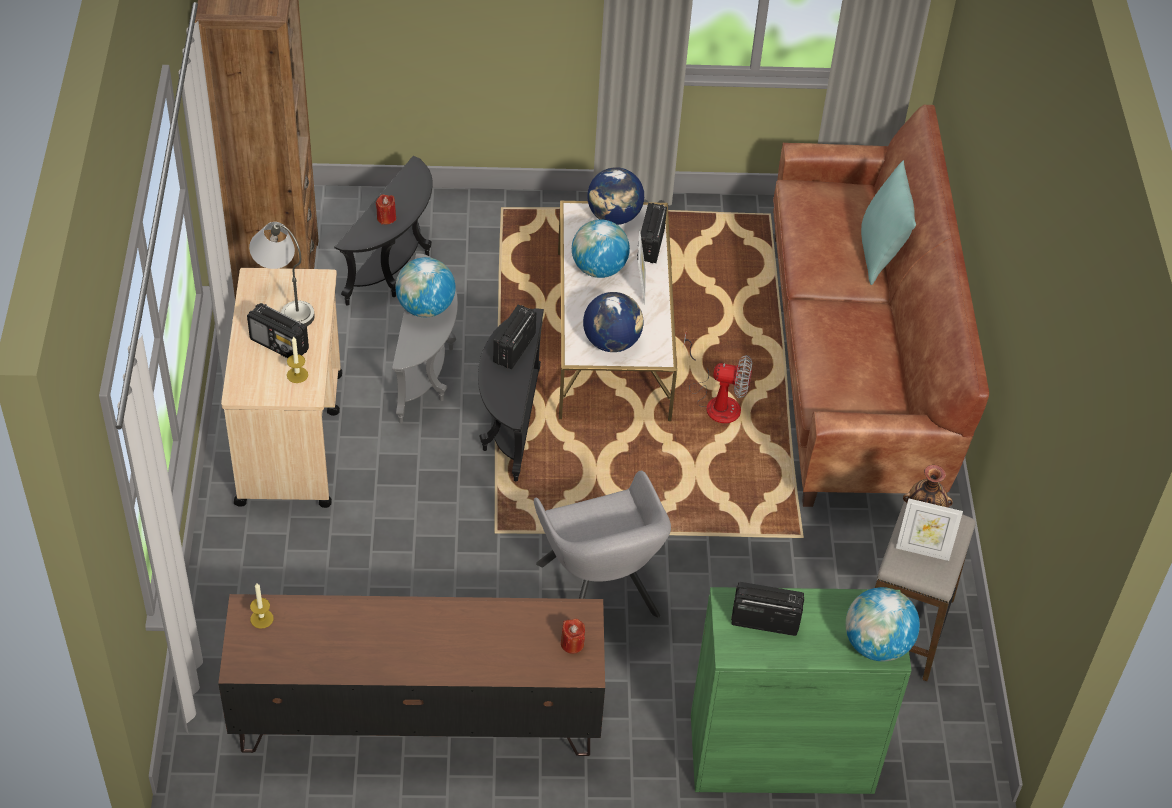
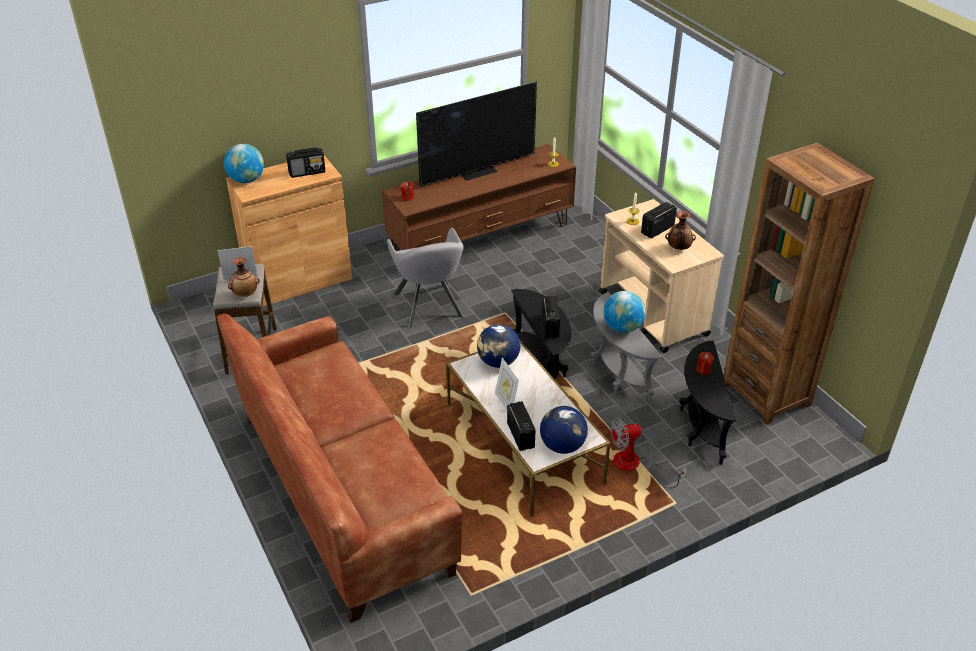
camera: 155 degrees right, 10 degrees down
radio [247,303,309,358] -> radio turned 45 degrees counterclockwise [641,202,677,239]
grey table lamp [249,222,315,326] -> vase [665,211,696,250]
grey armchair [534,471,671,618] -> grey armchair turned 150 degrees counterclockwise [387,228,464,328]
globe [572,220,630,278] -> none
fan [684,334,752,423] -> fan moved to [611,418,687,488]
green cabinet [691,587,912,794] -> brown cabinet [226,155,352,307]
turquoise pillow [861,160,916,285] -> none
none -> television [416,82,537,187]

